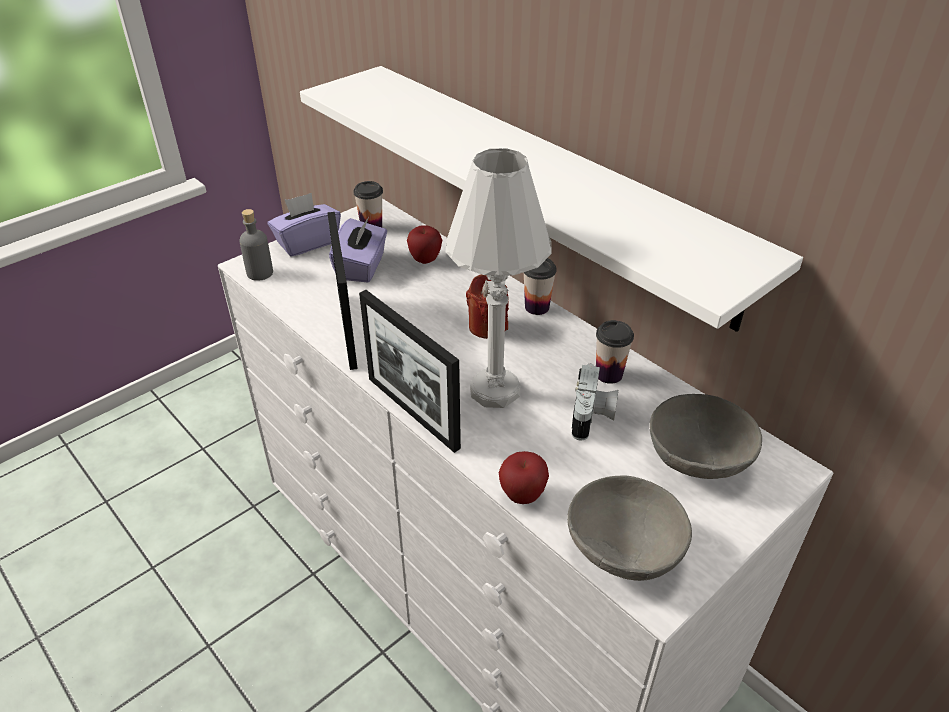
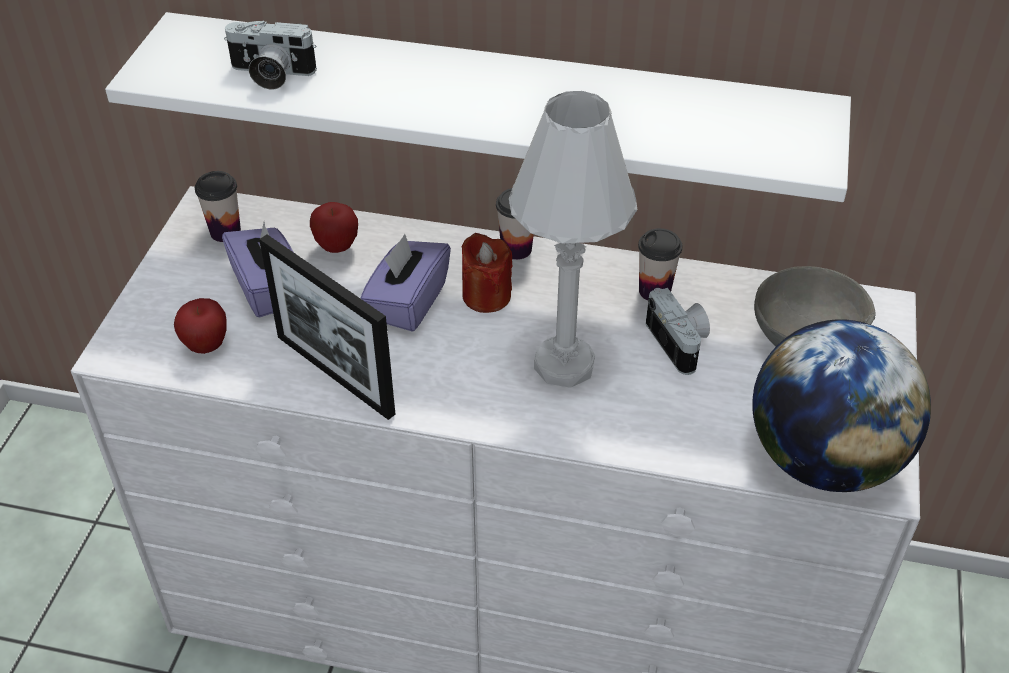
camera: 35 degrees left, 5 degrees up
grey bottle [239,209,273,281] -> none
purple tissue box [268,193,341,256] -> purple tissue box moved to [360,234,451,332]
picture frame [359,290,461,453] -> none
apple [499,451,549,504] -> apple moved to [174,298,227,354]
grey bowl [567,475,692,581] -> globe [752,319,931,492]
none -> camera [224,21,317,90]

